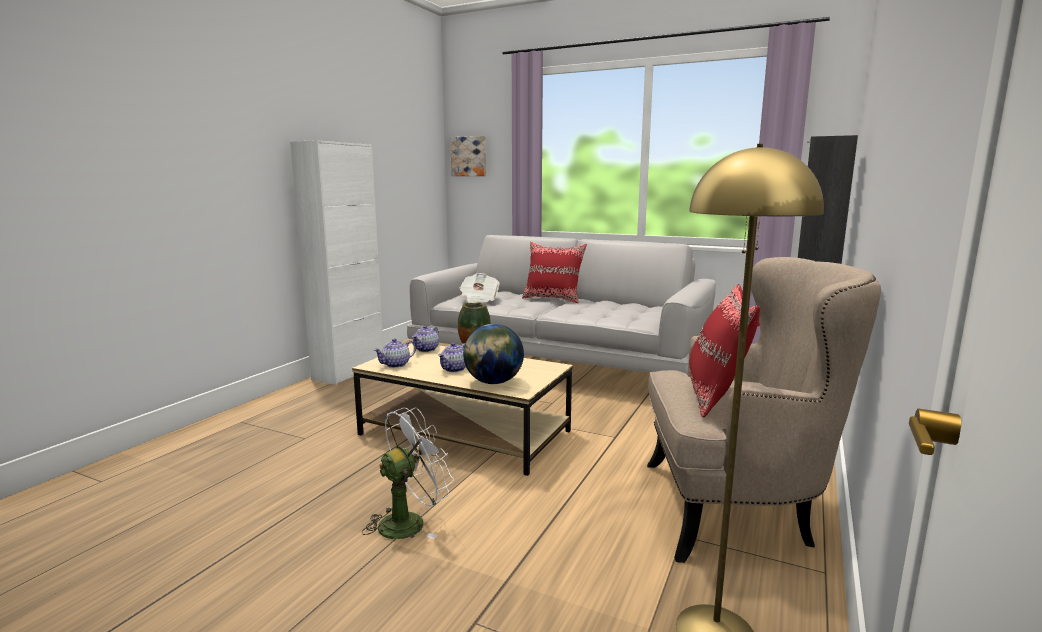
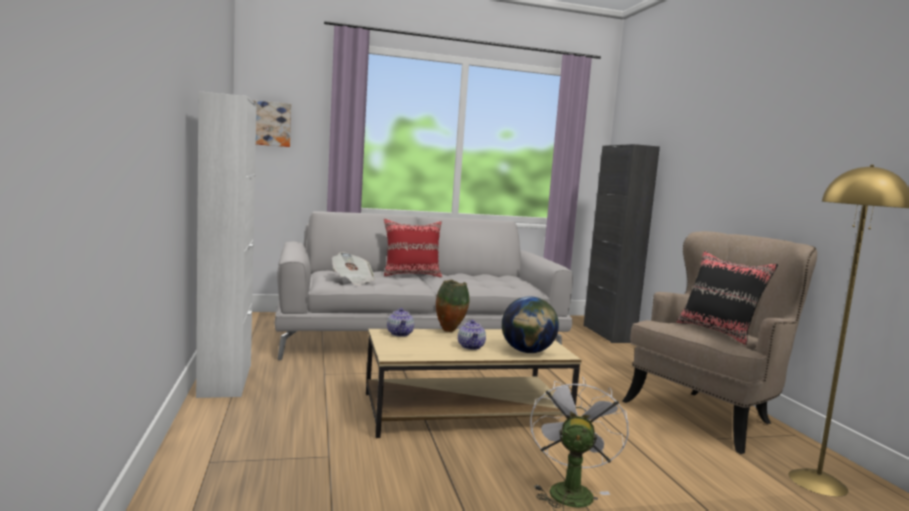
camera: 40 degrees left, 5 degrees down
teapot [374,339,416,368] -> none
red pillow [689,284,760,418] -> black pillow [677,251,778,345]

